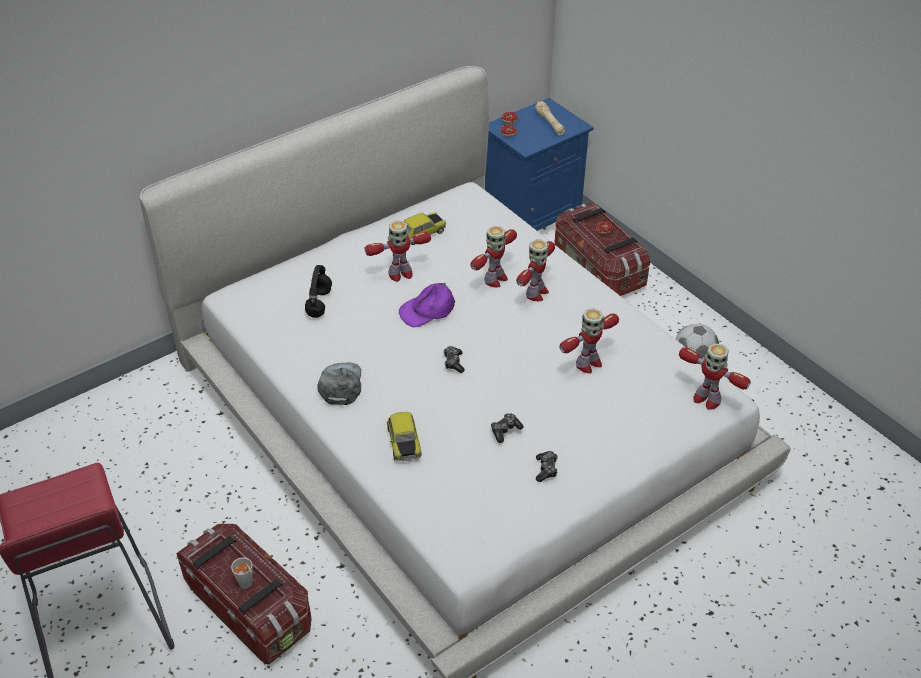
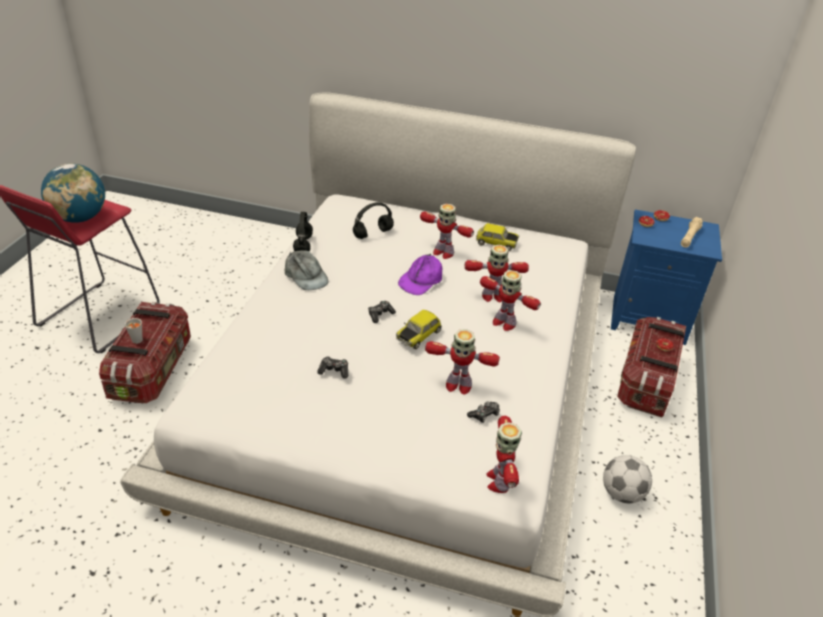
camera: 50 degrees right, 5 degrees down
grey cap [317,362,361,405] -> grey cap turned 90 degrees clockwise [285,250,328,290]
toy car [387,412,422,461] -> toy car moved to [396,310,442,349]
purple cap [399,283,455,327] -> purple cap turned 75 degrees counterclockwise [398,254,442,295]
toy robot [516,239,555,301] -> toy robot turned 45 degrees clockwise [480,270,541,331]
game controller [536,451,558,482] -> game controller moved to [467,401,500,423]
none -> globe [41,163,105,223]
none -> black headphones [293,212,313,252]

